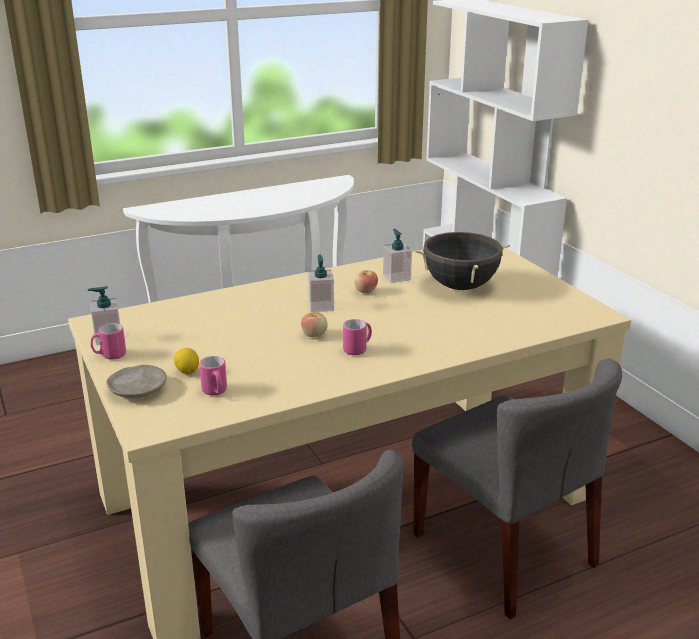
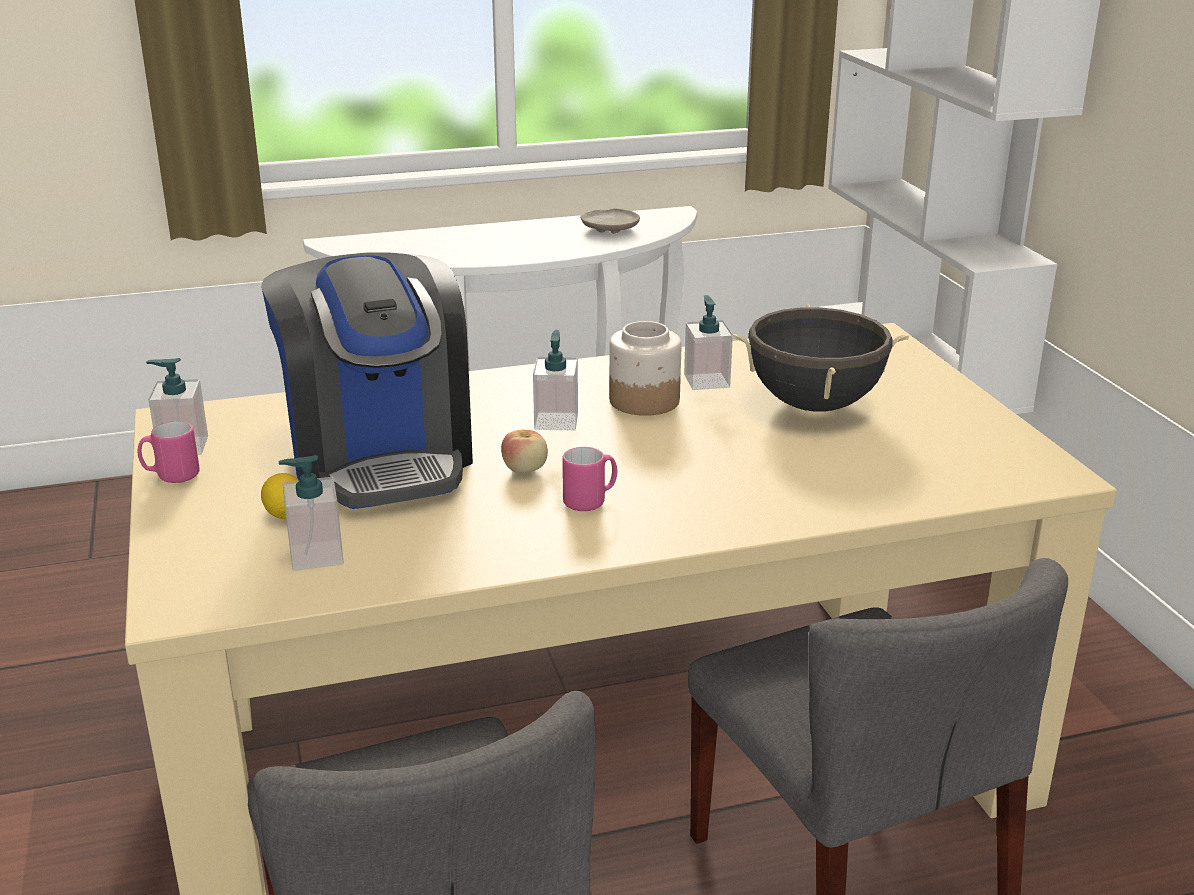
camera: 10 degrees right, 0 degrees up
beige plate [106,365,167,398] -> beige plate moved to [580,209,640,234]
pink mug [199,356,227,396] -> soap dispenser [279,455,344,571]
apple [354,270,378,293] -> jar [609,321,682,416]
none -> coffee machine [261,252,473,509]

